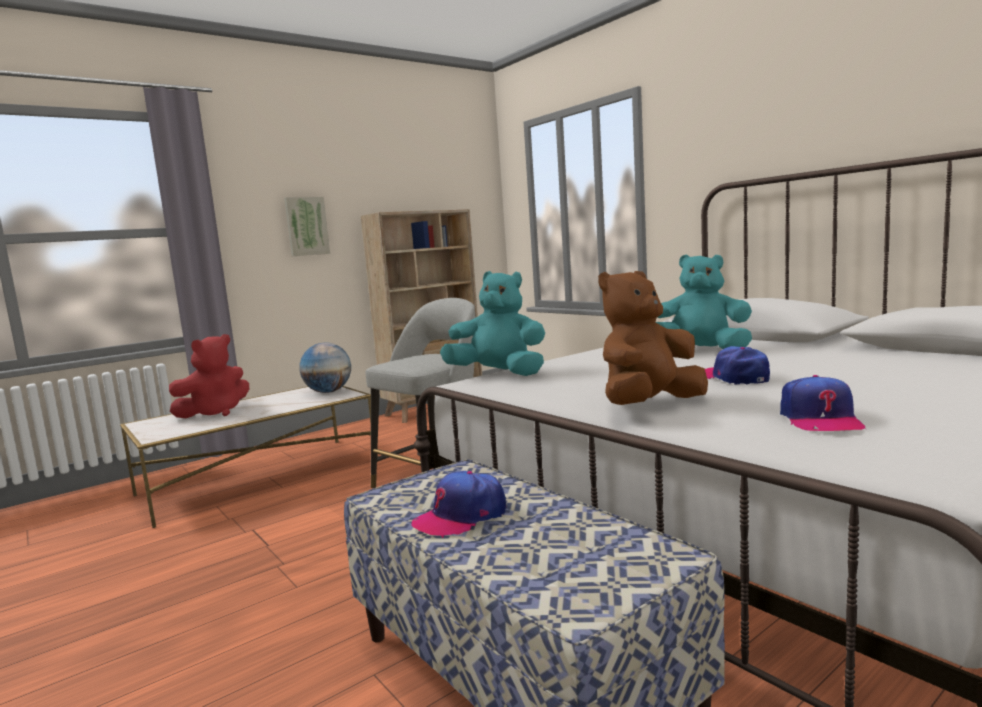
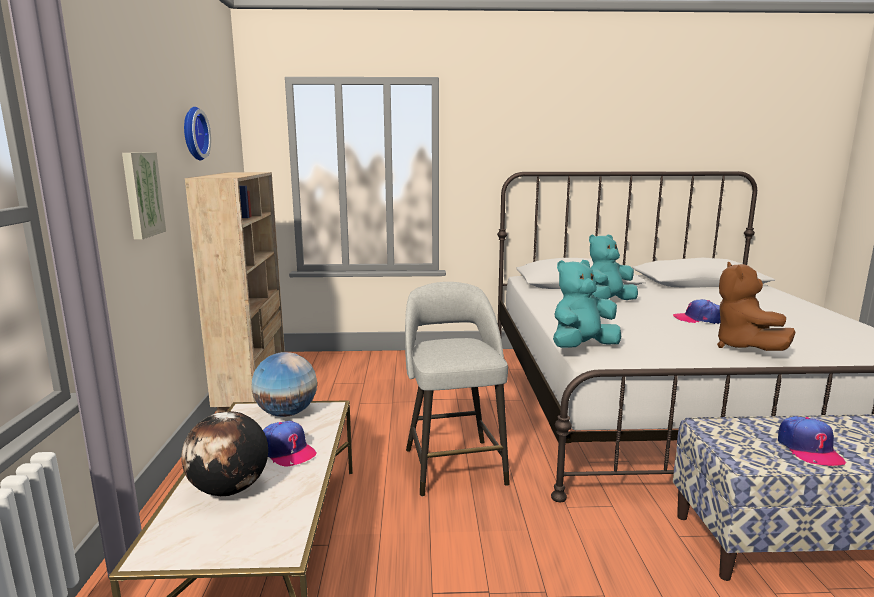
camera: 55 degrees left, 5 degrees up
red plush toy [169,334,249,418] -> globe [181,411,268,496]
cap [780,375,866,431] -> cap moved to [263,421,317,466]
none -> wall clock [184,107,211,161]

